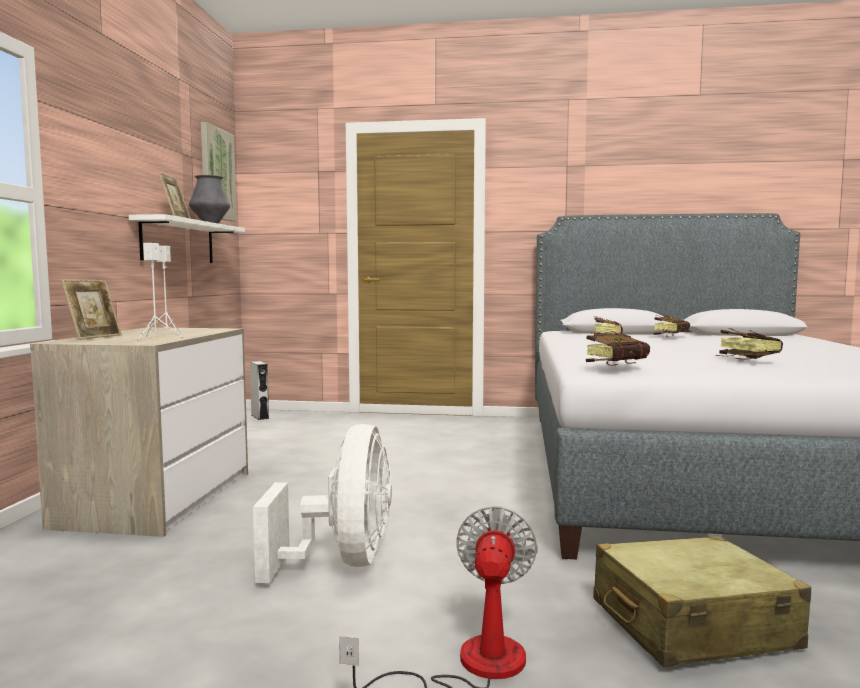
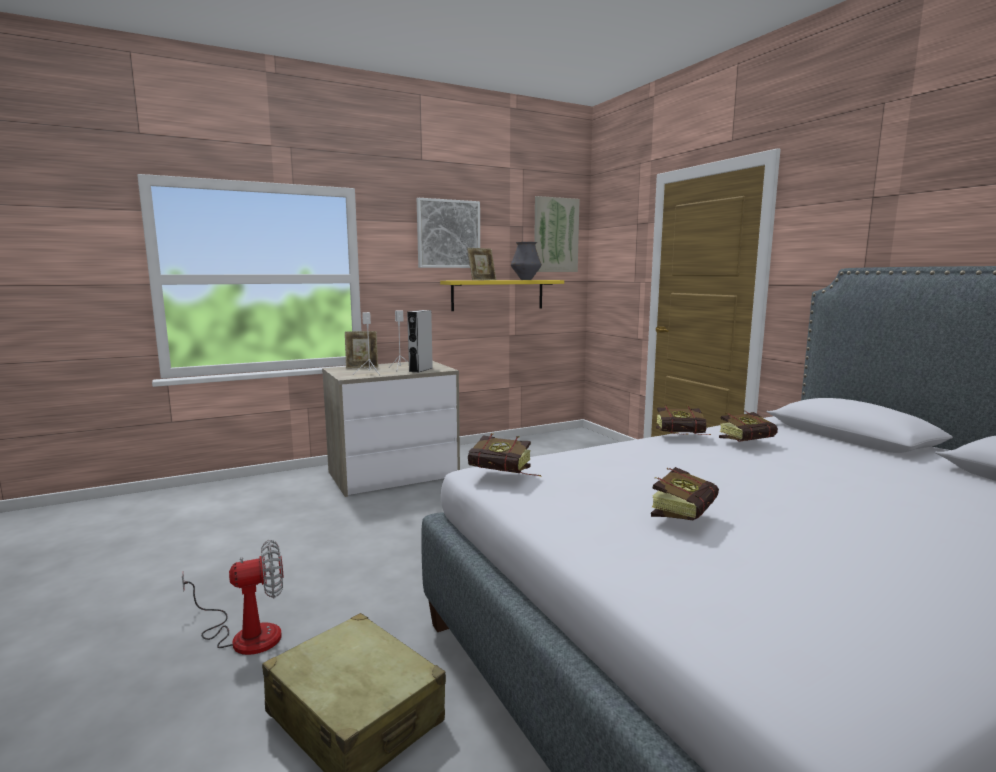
camera: 55 degrees right, 5 degrees up
white shelf [129,214,245,263] -> yellow shelf [440,280,564,311]
grey speaker [250,361,269,420] -> grey speaker moved to [407,310,433,373]
white fan [253,424,392,583] -> none
book [654,315,690,337] -> book moved to [656,405,710,435]
none -> picture [417,198,480,268]

